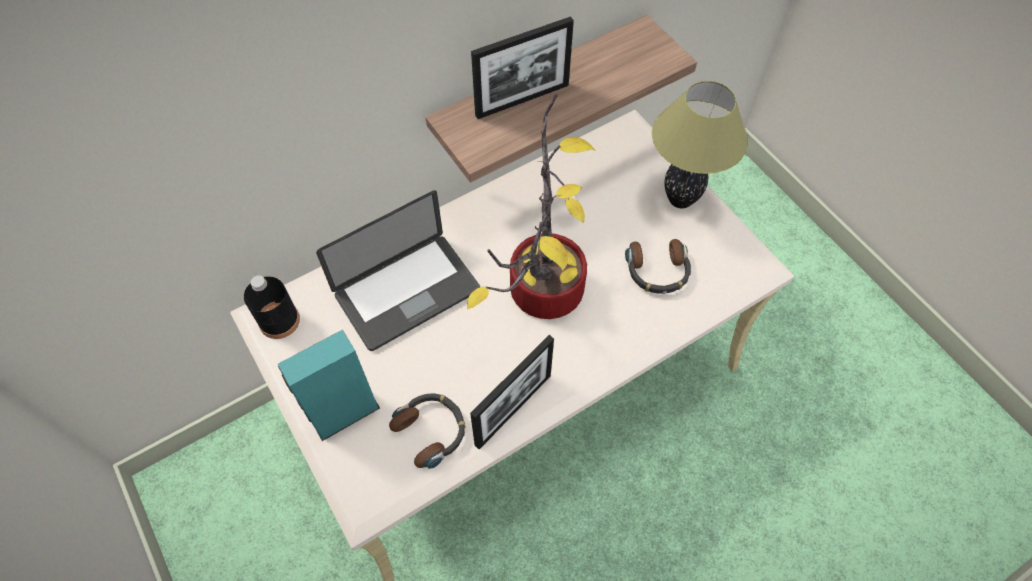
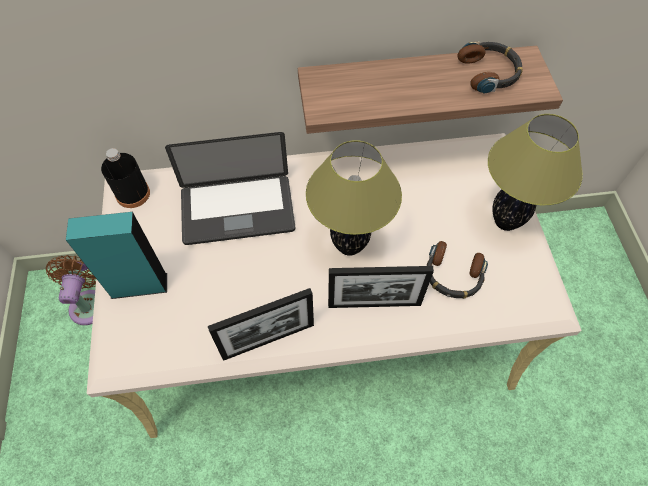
camera: 25 degrees right, 0 degrees up
headphones [389,393,465,469] -> headphones moved to [457,41,523,94]
potted plant [467,94,596,319] -> table lamp [306,140,402,256]
picture frame [471,16,574,119] -> picture frame moved to [328,266,434,308]
none -> brown fan [46,255,96,325]

